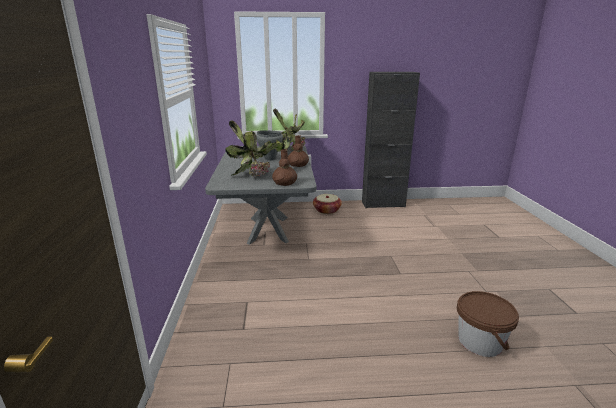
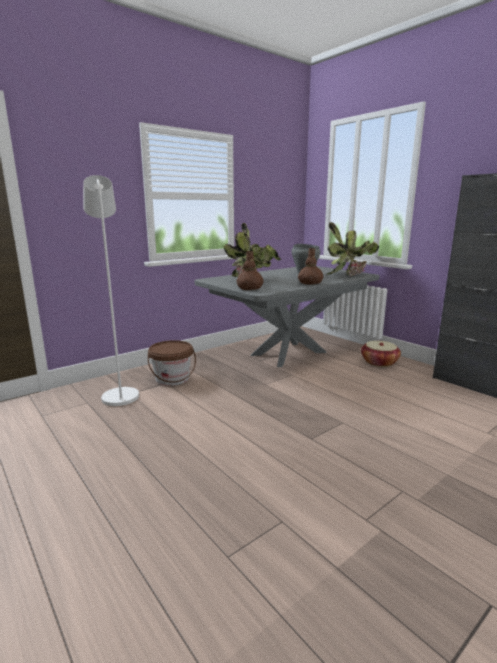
camera: 55 degrees right, 5 degrees down
brown bucket [457,291,519,357] -> brown bucket moved to [148,340,196,386]
none -> white floor lamp [83,175,139,406]

